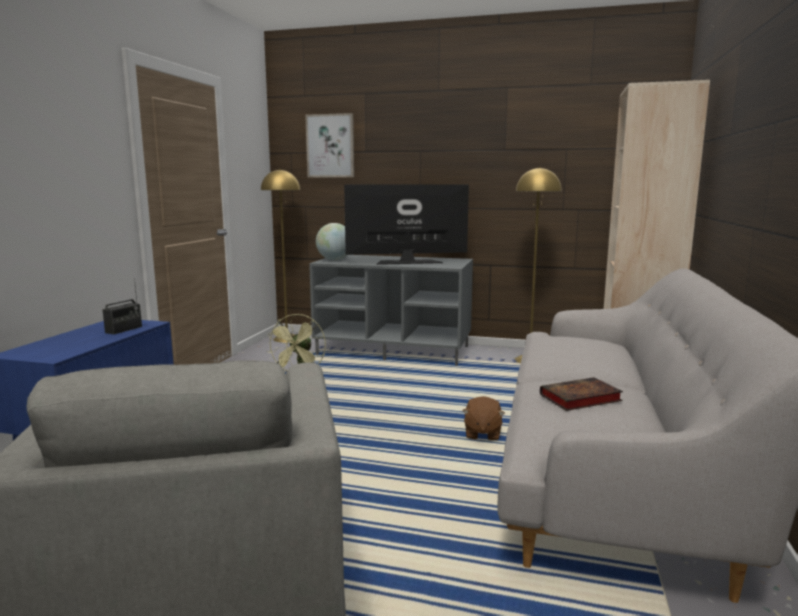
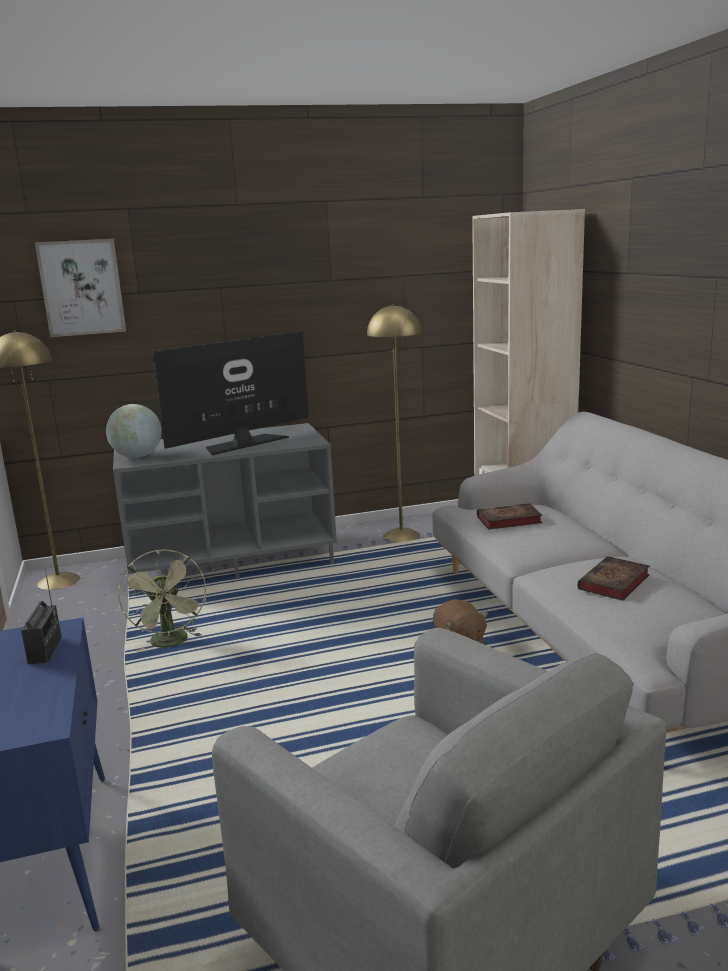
camera: 30 degrees left, 5 degrees up
none -> book [477,503,543,530]

